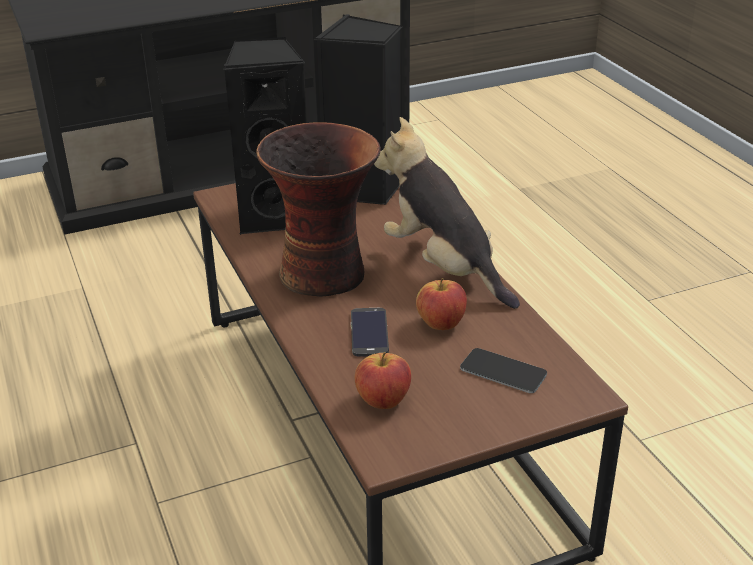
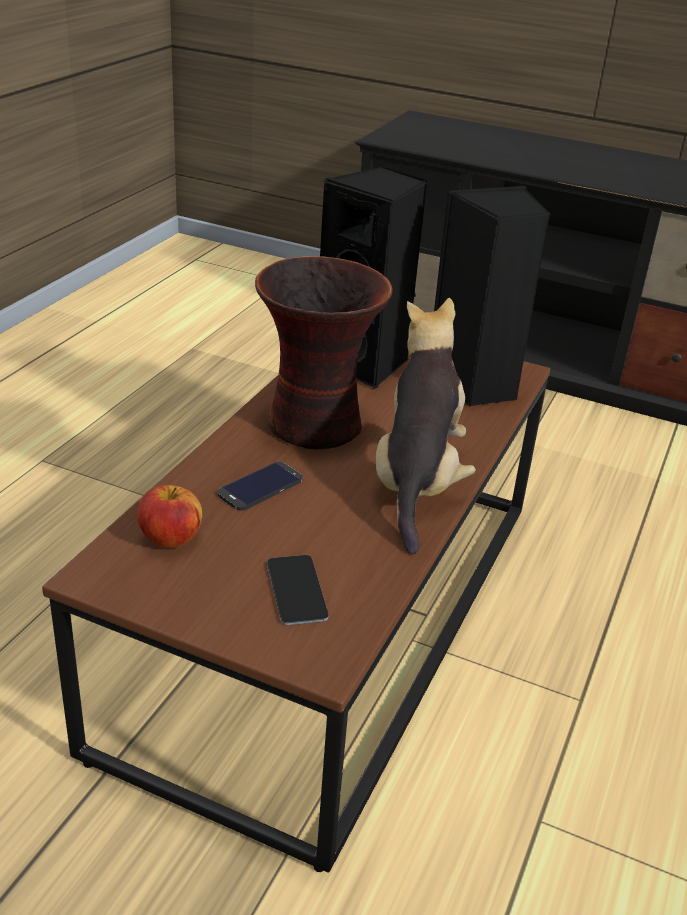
camera: 45 degrees right, 0 degrees up
apple [416,278,467,330] -> none

